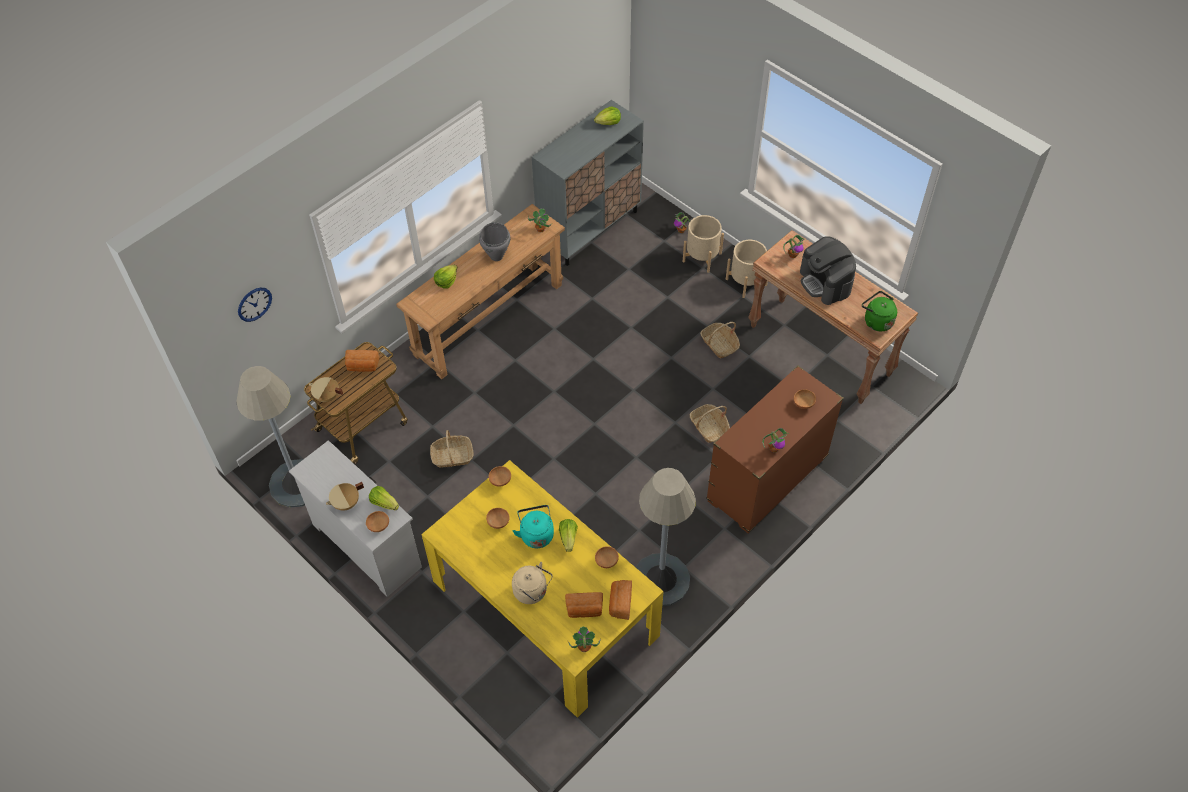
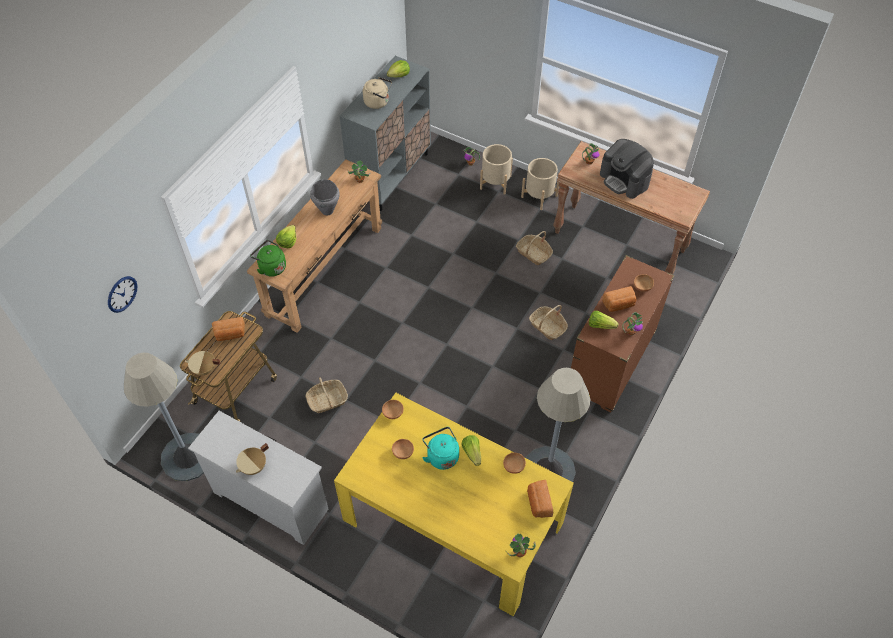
camera: 15 degrees left, 0 degrees up
brown bowl [366,511,389,532] -> none
lettuce [369,486,399,510] -> lettuce moved to [589,311,618,329]
beige kettle [512,562,553,604] -> beige kettle moved to [363,77,392,109]
bread [565,592,603,618] -> bread moved to [602,286,637,312]
green kettle [862,291,897,331] -> green kettle moved to [250,240,286,277]

